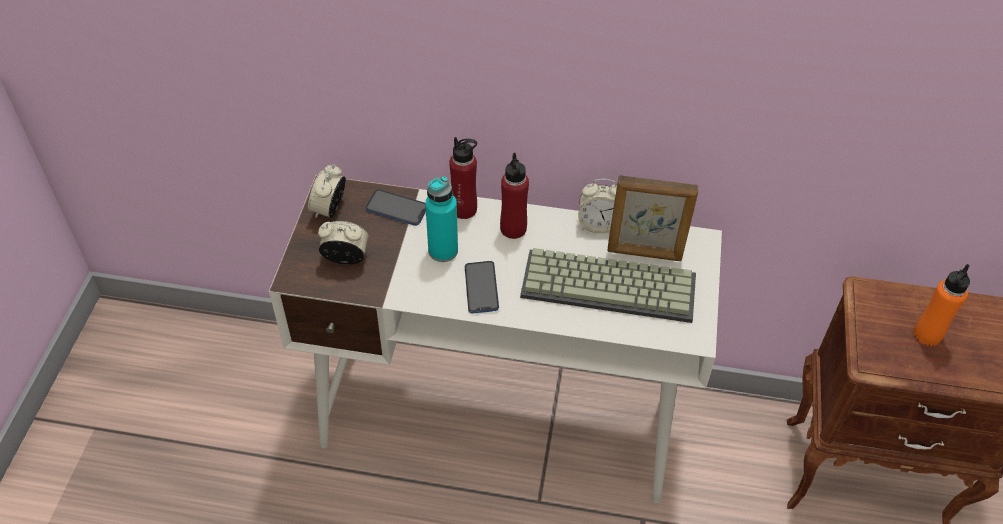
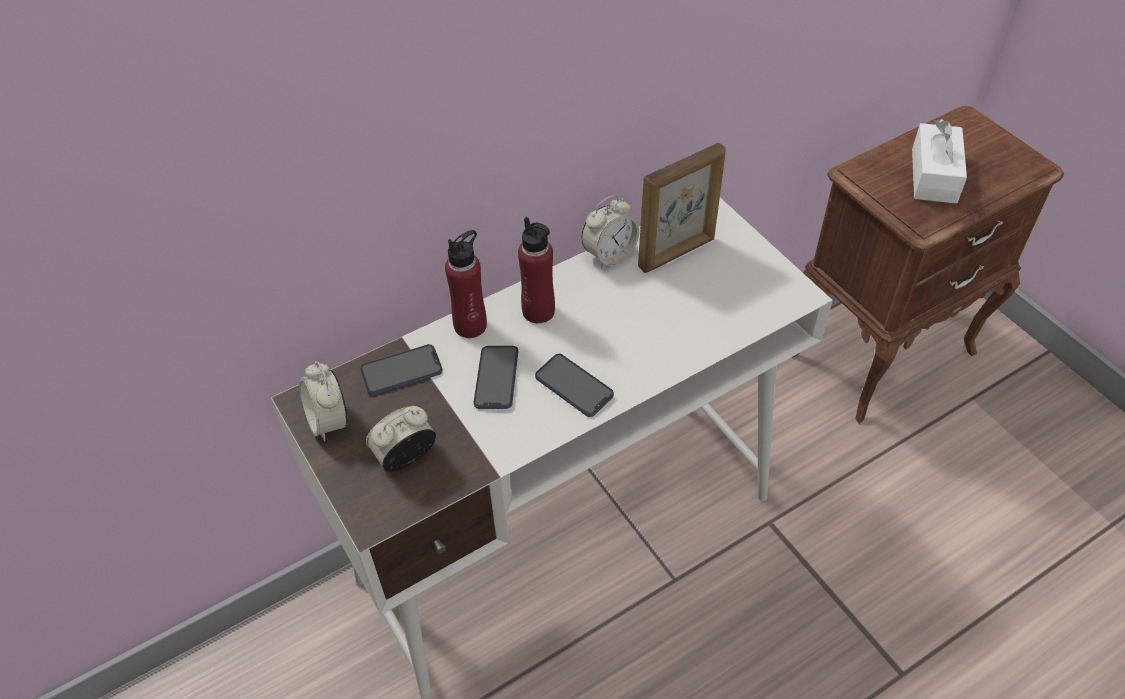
camera: 40 degrees left, 0 degrees up
turquoise bottle [425,176,458,262] -> phone [473,346,518,409]
keyboard [520,248,696,323] -> none
orange bottle [914,264,970,346] -> white tissue box [912,119,967,204]

